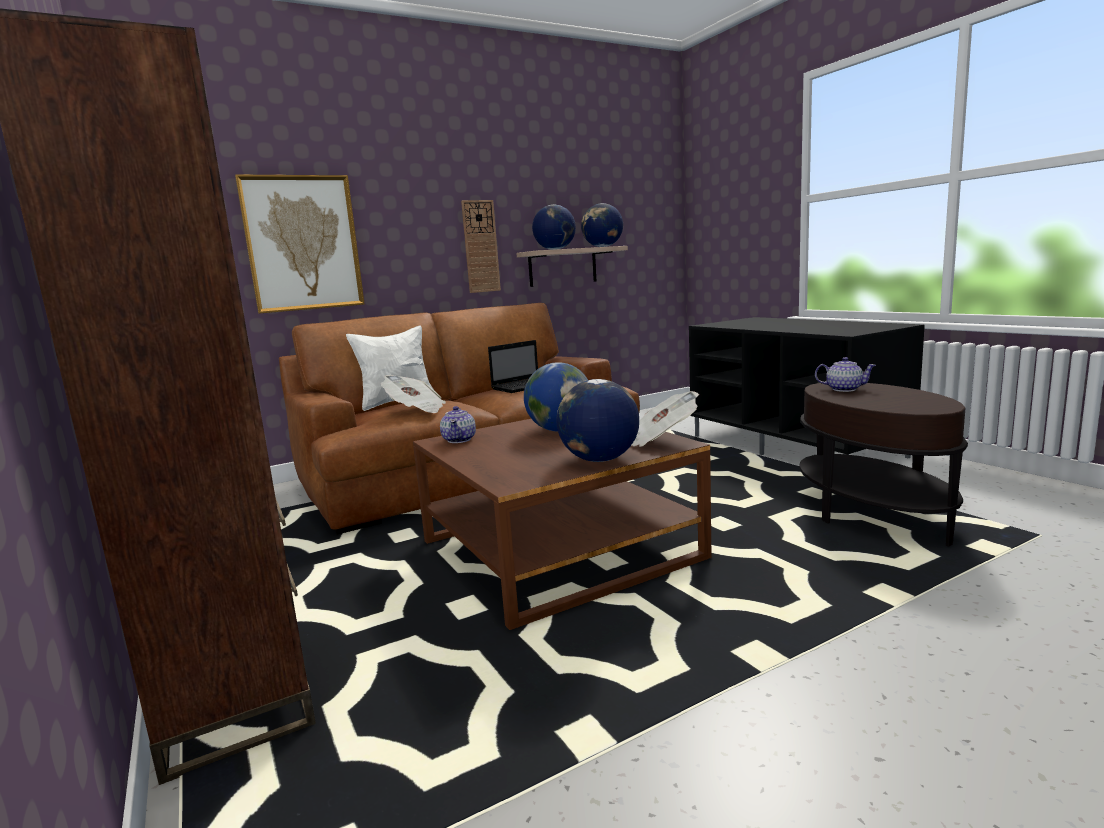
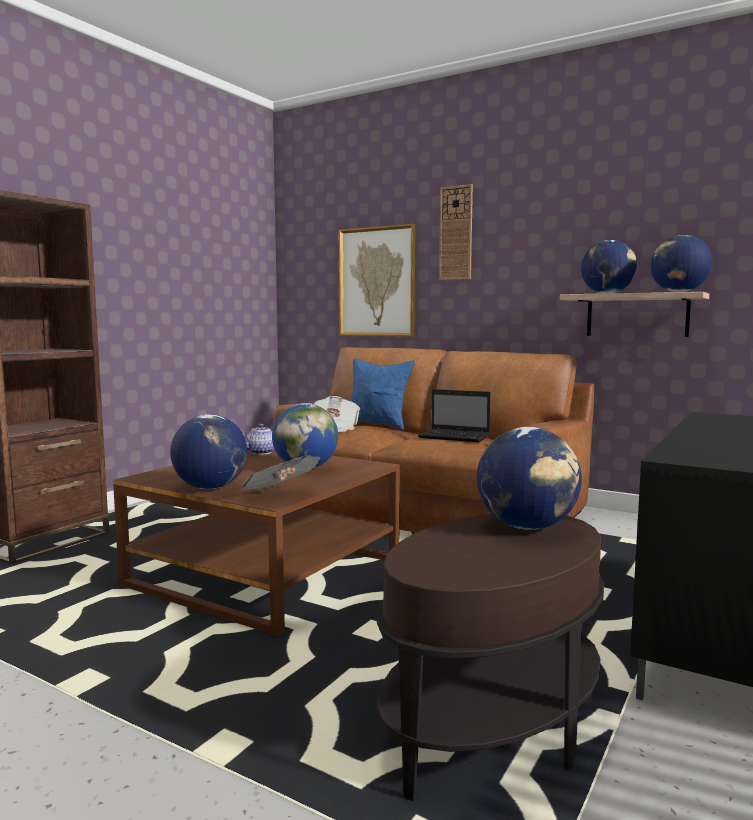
camera: 60 degrees right, 5 degrees down
white pillow [346,325,434,411] -> blue pillow [350,359,415,430]
wall clock [461,200,501,293] -> wall clock moved to [439,184,473,280]
teapot [815,357,876,392] -> globe [477,427,582,530]

